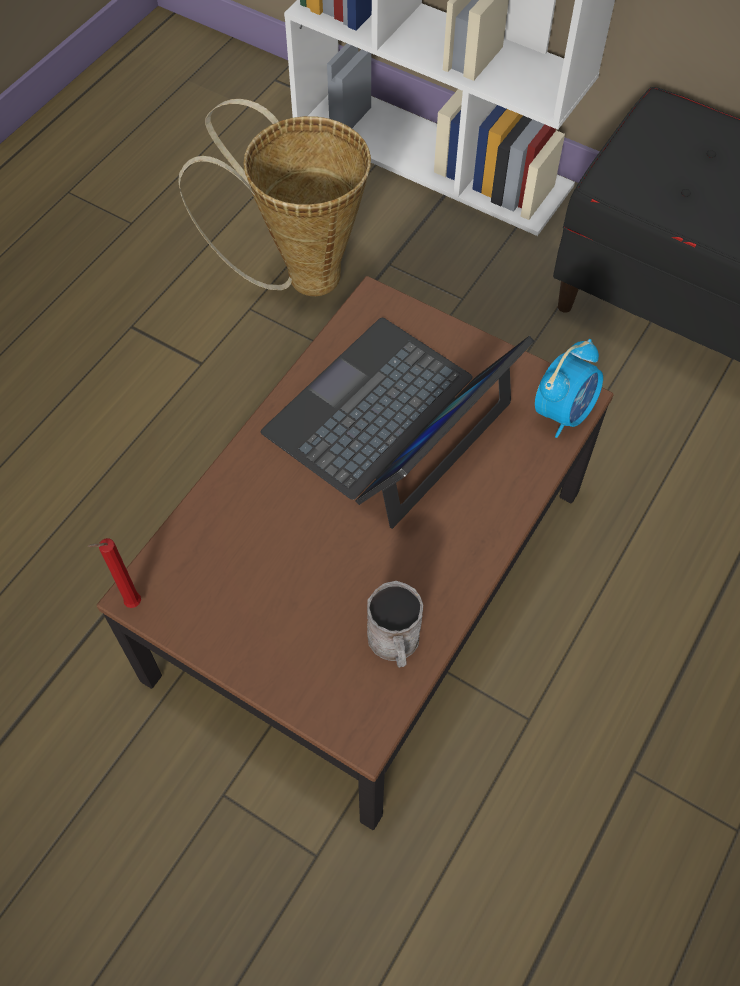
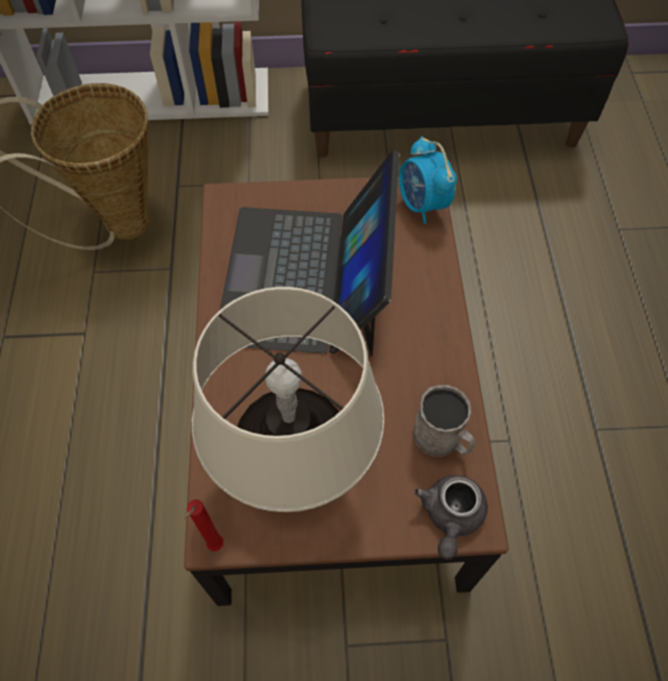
camera: 35 degrees left, 0 degrees up
alarm clock [535,339,603,438] -> alarm clock turned 150 degrees clockwise [399,136,457,224]
none -> beige table lamp [192,287,385,512]
none -> grey teapot [414,475,488,560]

